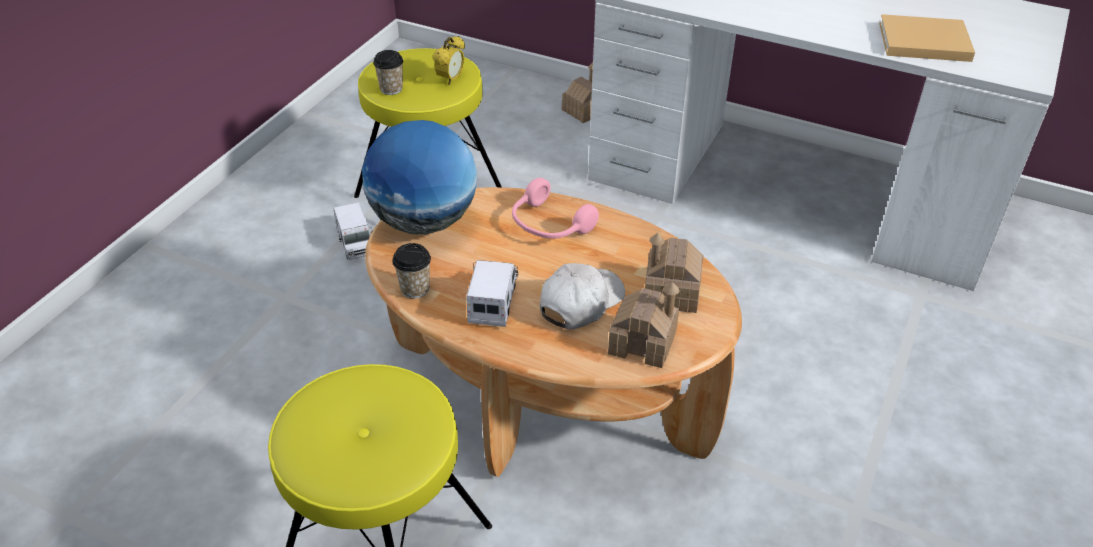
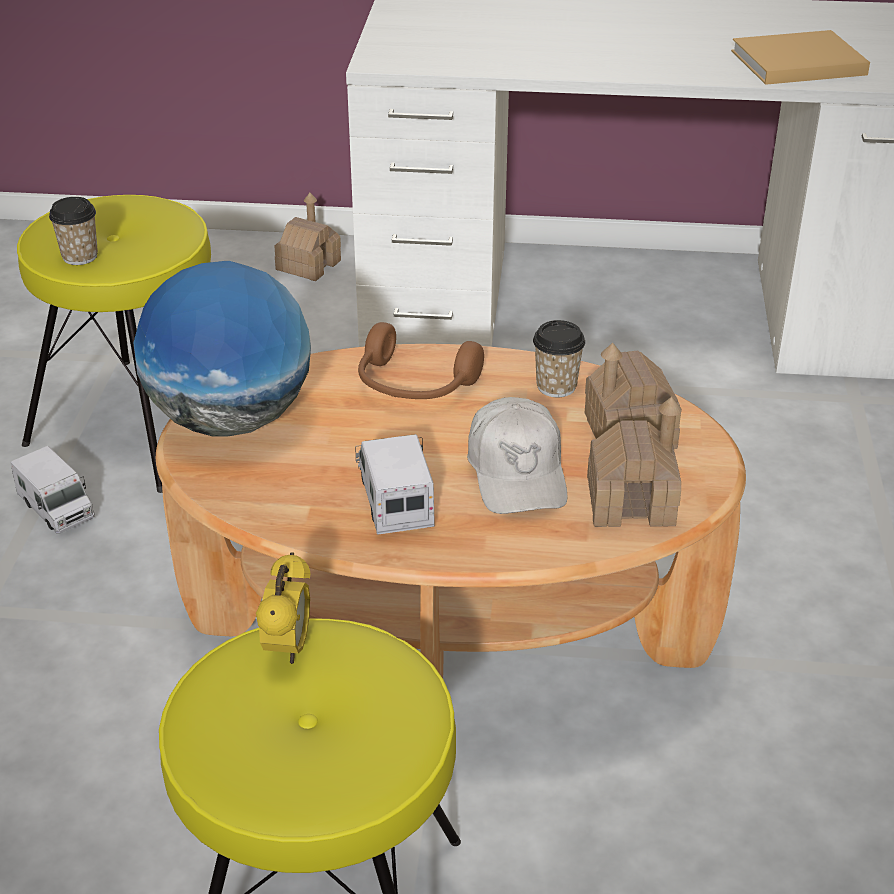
camera: 20 degrees left, 5 degrees down
cup [392,243,431,298] -> cup moved to [533,320,585,397]
alarm clock [433,36,465,85] -> alarm clock moved to [256,552,311,664]
pink headphones [512,178,599,239] -> brown headphones [358,322,484,399]
white cap [540,263,625,329] -> white cap turned 150 degrees clockwise [467,397,568,514]

